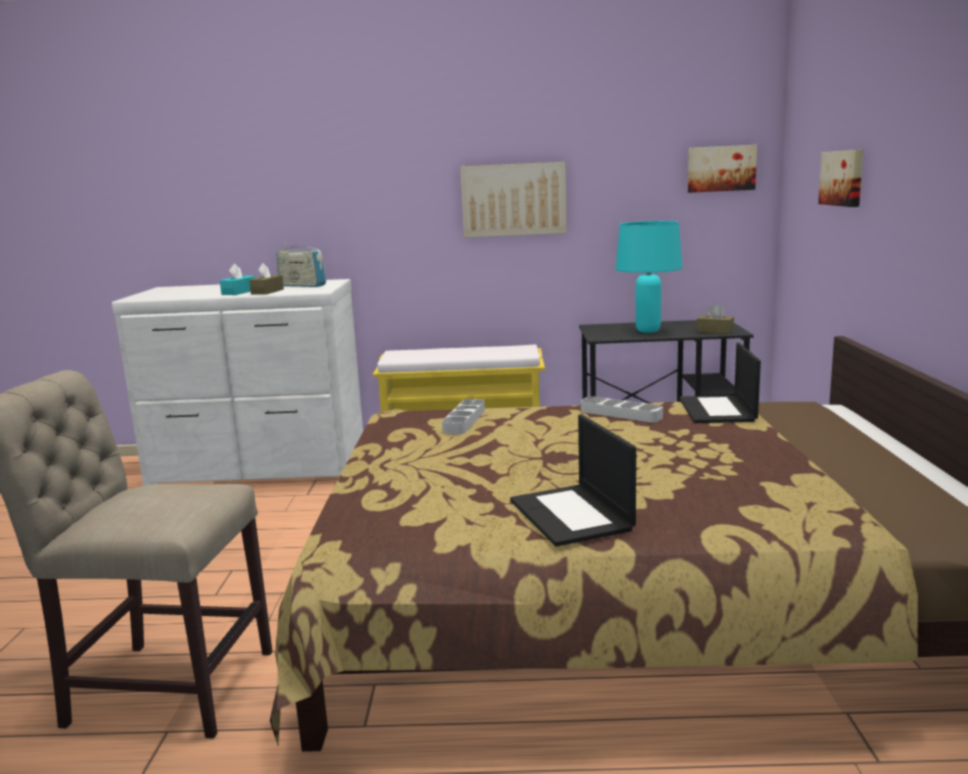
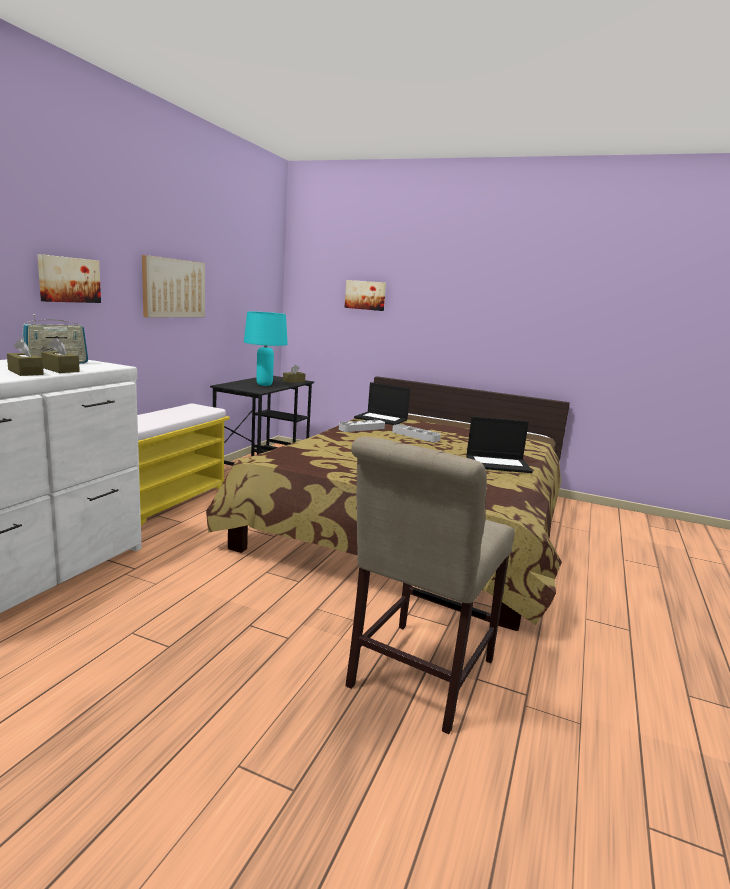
camera: 70 degrees left, 0 degrees up
turquoise tissue box [220,264,255,295] -> brown tissue box [7,339,44,376]
grey tray [442,399,485,435] -> grey tray moved to [392,424,441,442]
picture [688,145,757,193] -> picture moved to [37,254,101,303]

